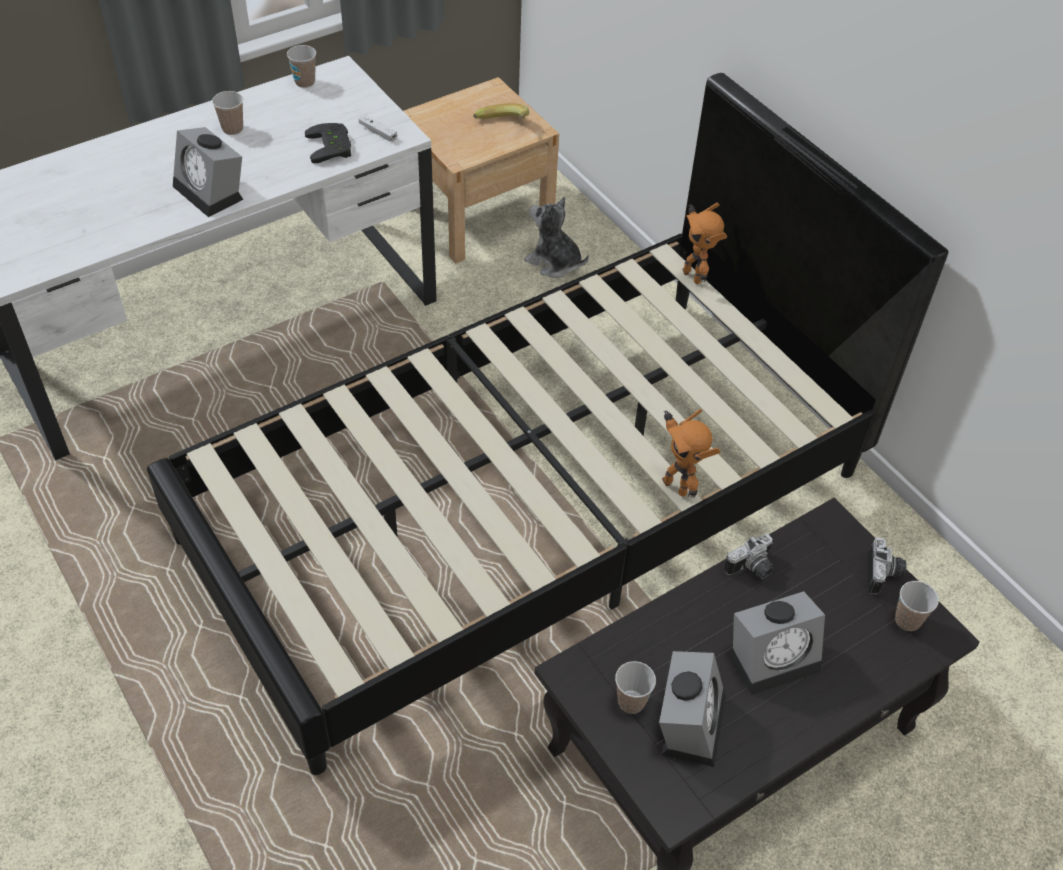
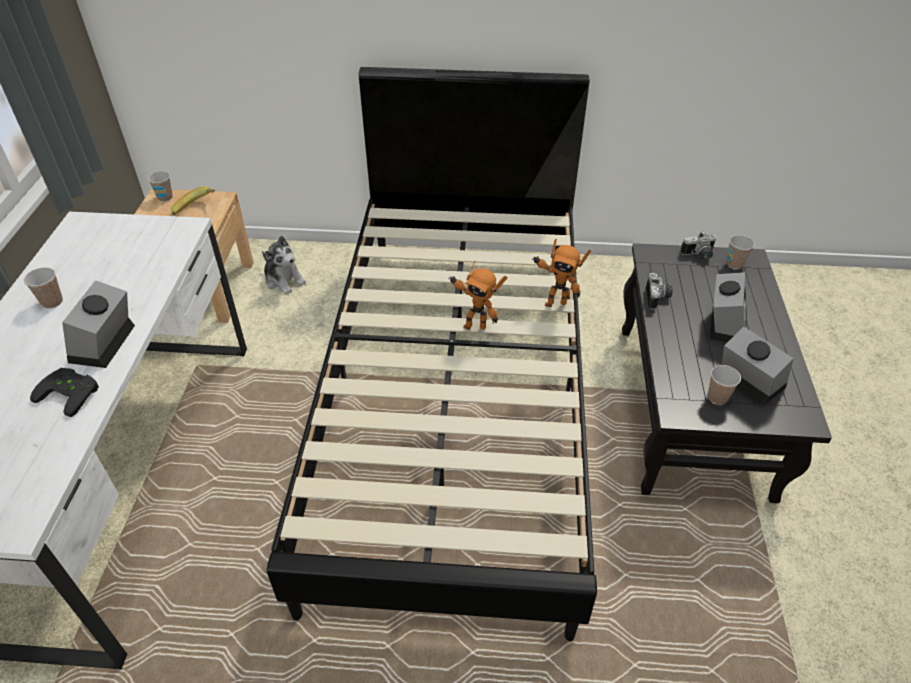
camera: 50 degrees left, 5 degrees down
alarm clock [173,127,243,217] -> alarm clock turned 105 degrees clockwise [62,280,135,368]
cup [287,45,316,88] -> cup moved to [148,171,173,202]
black game controller [305,123,351,163] -> black game controller moved to [30,368,99,417]
white game controller [359,115,397,142] -> none
plush toy [524,197,589,278] -> plush toy turned 120 degrees counterclockwise [262,236,306,295]
toy robot [683,202,727,284] -> toy robot moved to [448,261,507,330]
camera [868,537,907,595] -> camera turned 120 degrees clockwise [681,231,716,260]

